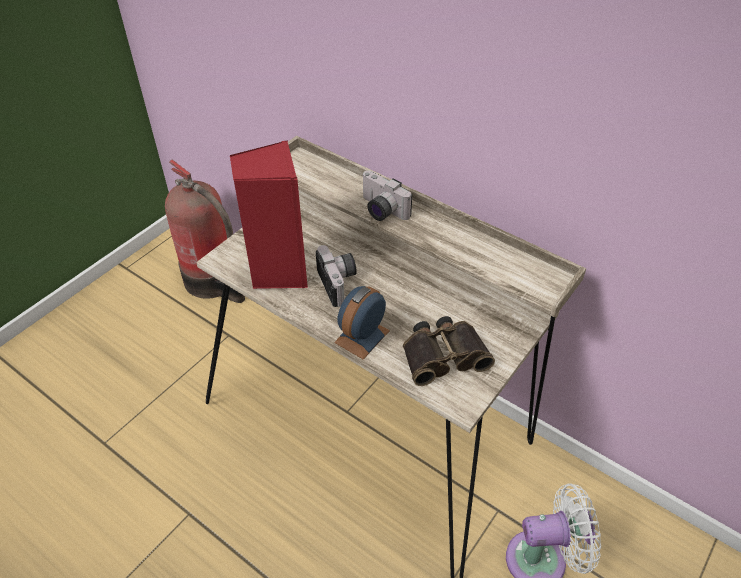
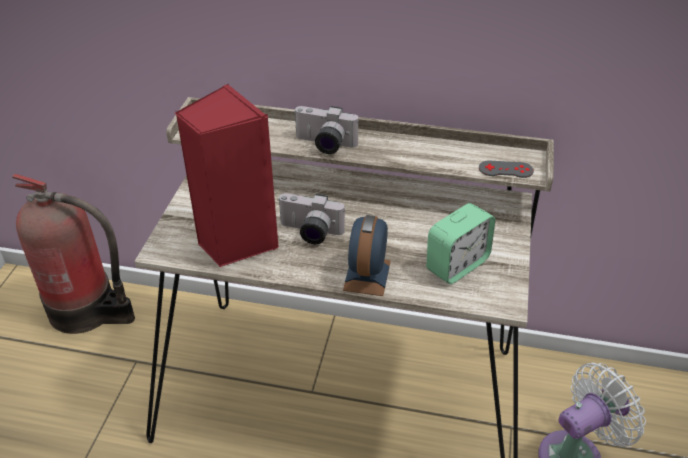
camera: 25 degrees left, 5 degrees down
camera [316,245,357,307] -> camera turned 150 degrees clockwise [277,193,345,244]
binoculars [403,316,495,386] -> alarm clock [426,203,495,284]
none -> grey game controller [479,161,534,178]

